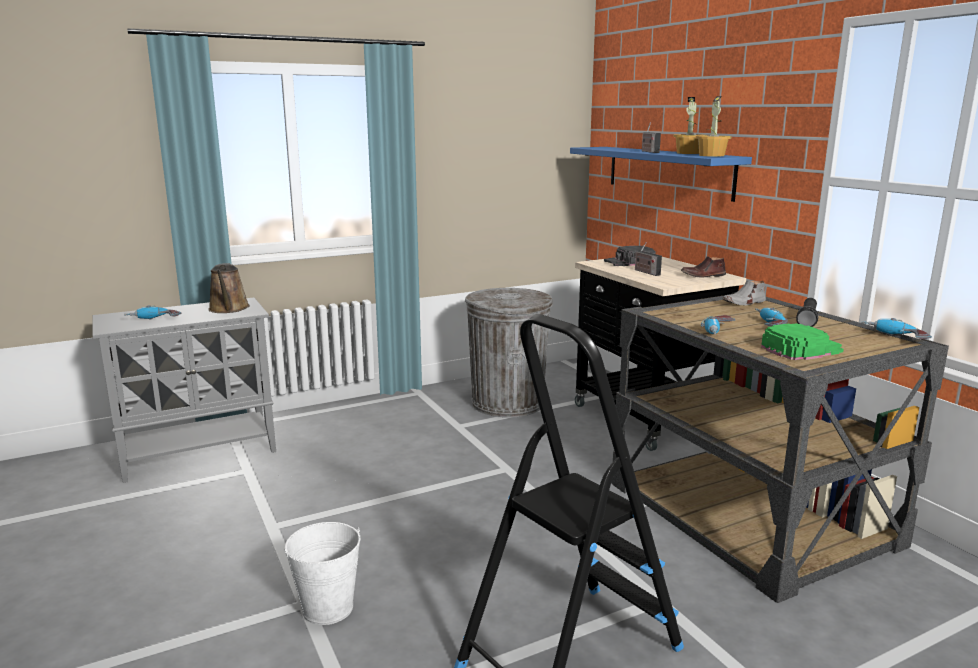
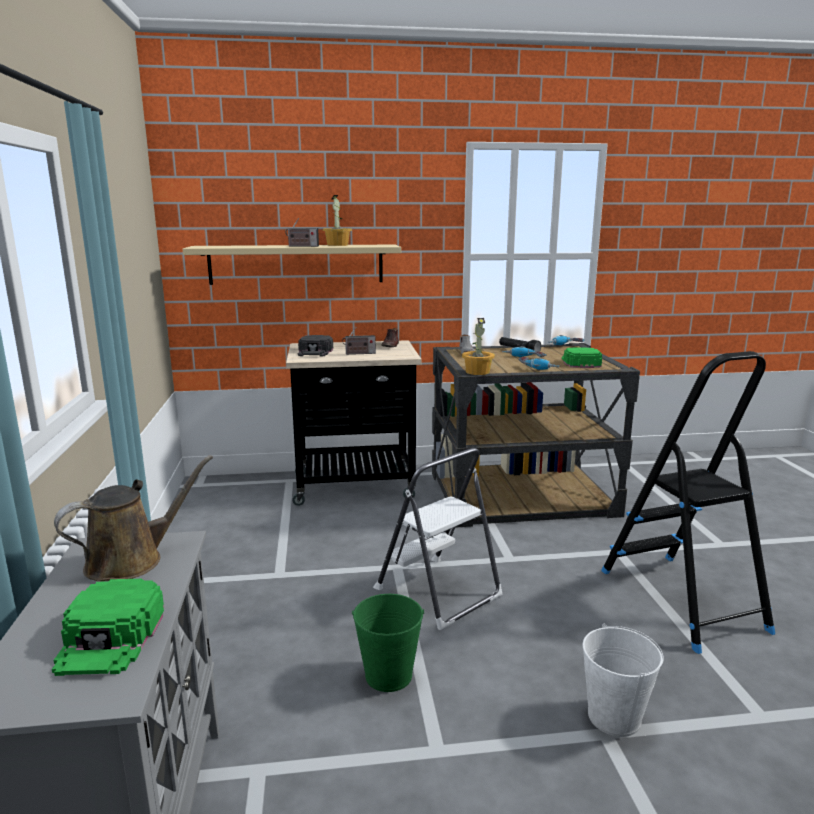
camera: 70 degrees left, 0 degrees up
power drill [124,305,182,319] -> green cap [52,579,164,676]
brown watering can [208,263,250,313] -> brown watering can turned 45 degrees counterclockwise [54,455,213,581]
grey trash can [465,288,553,418] -> none
blue shelf [570,147,752,202] -> beige shelf [183,244,401,285]
potted plant [696,96,732,157] -> potted plant moved to [462,318,495,375]
none -> green bucket [352,594,424,692]
none -> white step ladder [373,448,502,630]

